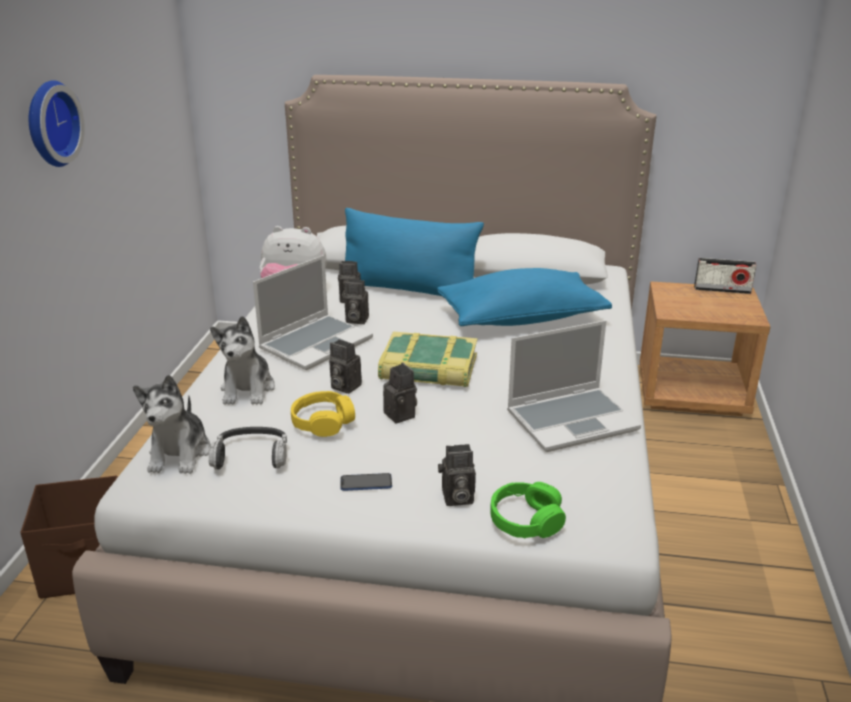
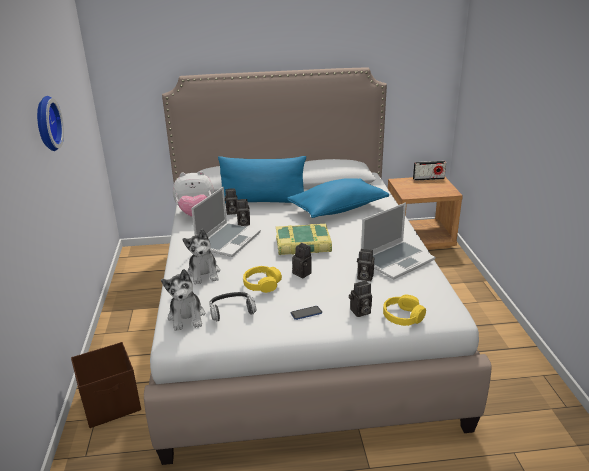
camera: 15 degrees left, 0 degrees up
camera [329,339,362,394] -> camera moved to [357,249,374,281]
green headphones [490,482,566,538] -> yellow headphones [383,295,426,326]

